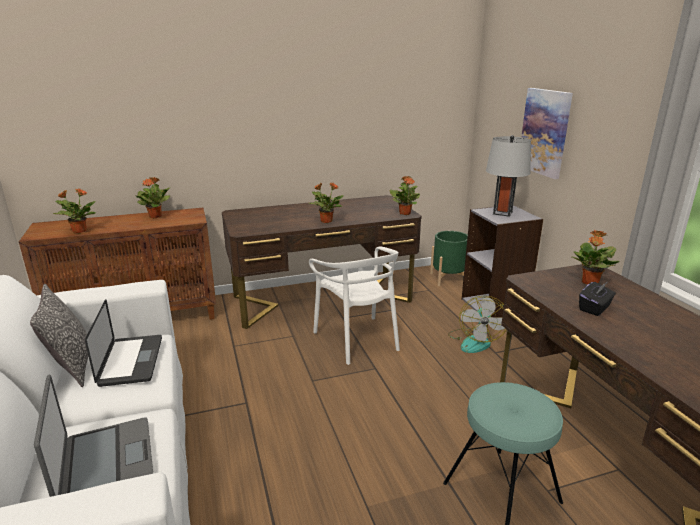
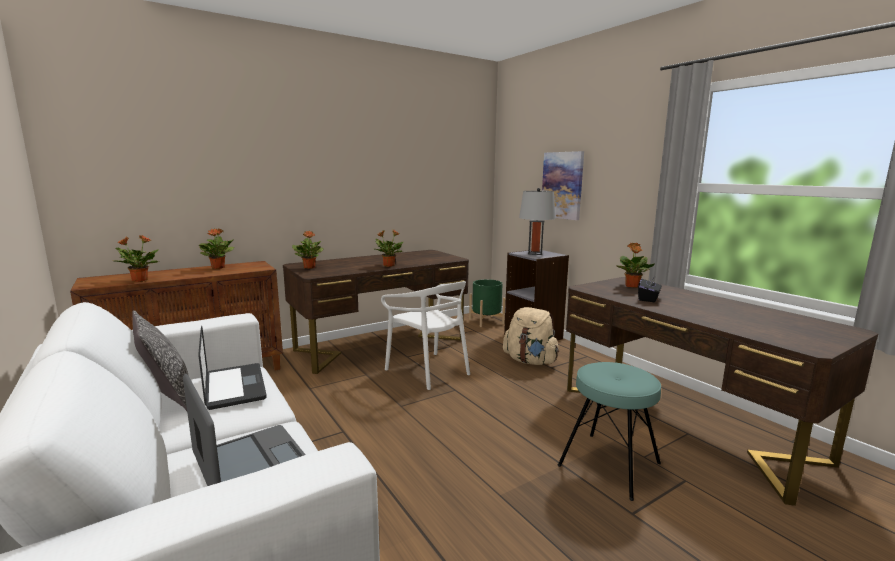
camera: 15 degrees left, 10 degrees down
potted plant [390,176,420,215] -> potted plant moved to [292,231,324,269]
fan [448,296,507,353] -> beige backpack [503,307,559,365]

